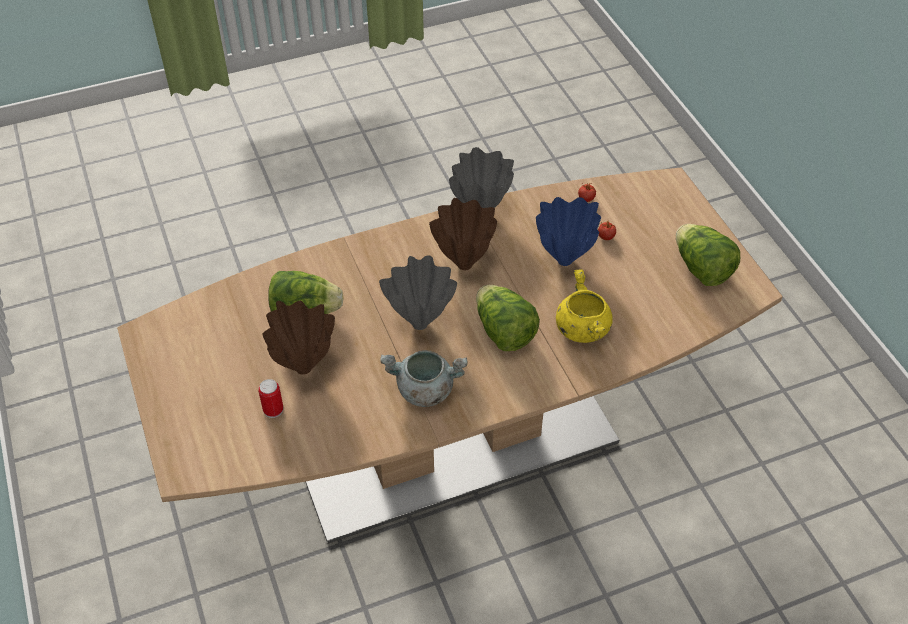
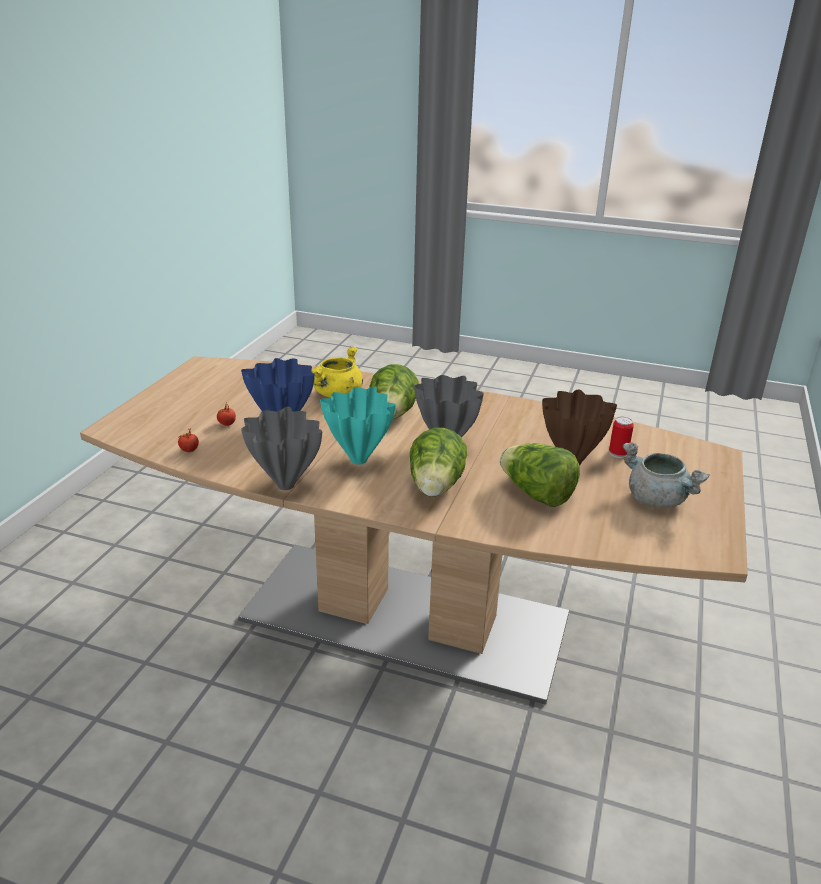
camera: 140 degrees left, 20 degrees down
grey cooking pot [380,350,468,407] -> grey cooking pot moved to [622,443,710,508]
brown vase [429,198,497,270] -> turquoise vase [320,386,396,465]
lettuce [676,224,740,286] -> lettuce moved to [410,428,467,497]

